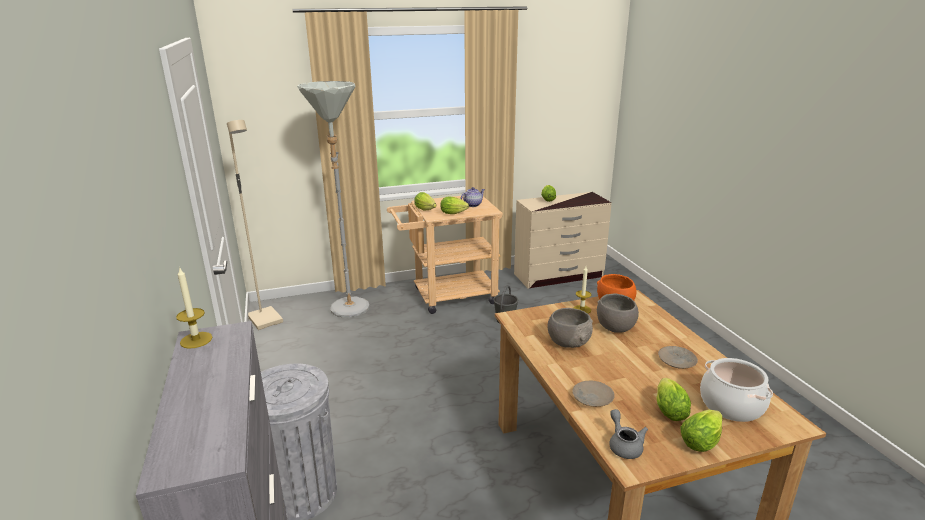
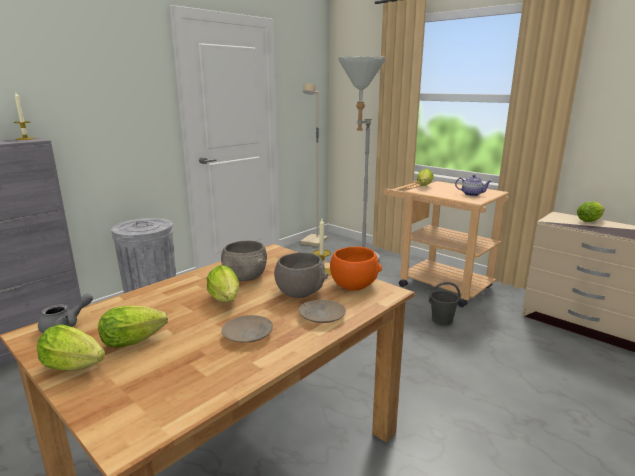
camera: 60 degrees right, 5 degrees down
lettuce [441,197,469,214] -> lettuce moved to [207,265,239,303]
beige plate [572,381,615,407] -> beige plate moved to [298,300,346,323]
cooking pot [700,358,773,422] -> none

